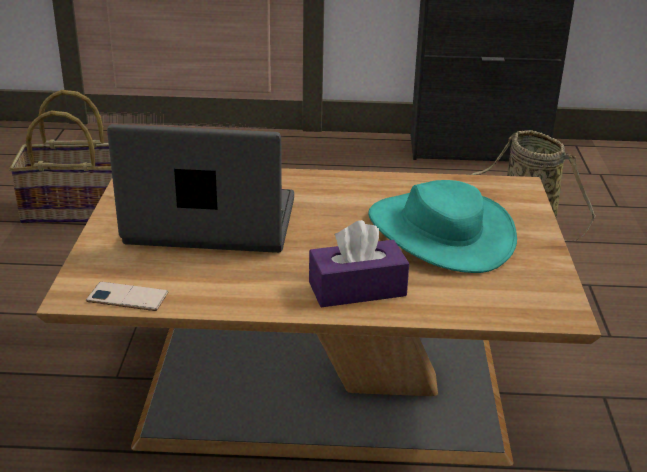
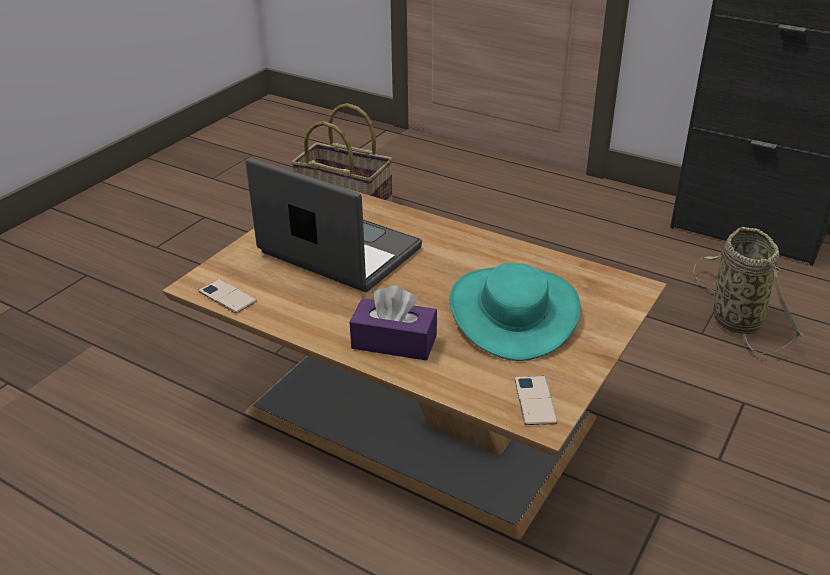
camera: 30 degrees right, 5 degrees up
none -> phone [515,376,557,425]

